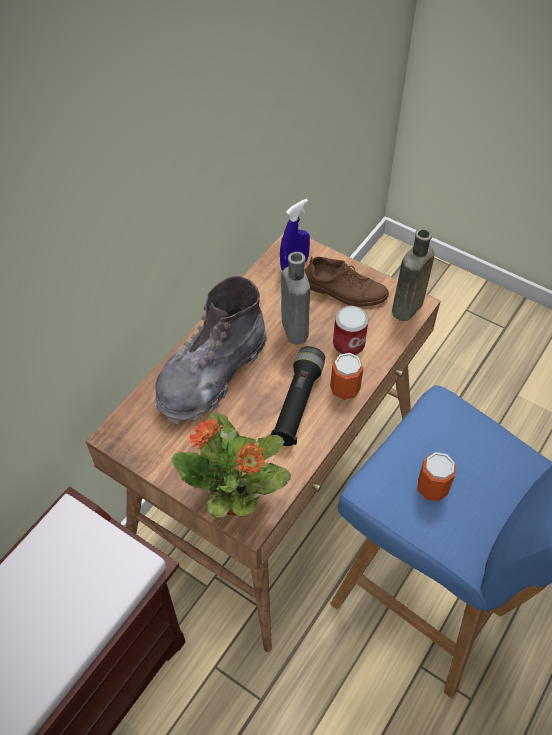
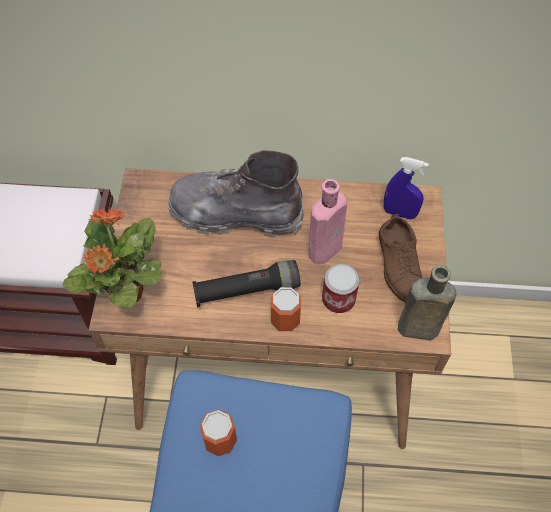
camera: 60 degrees right, 5 degrees up
grey bottle [281,252,310,345] -> pink bottle [309,179,347,264]

